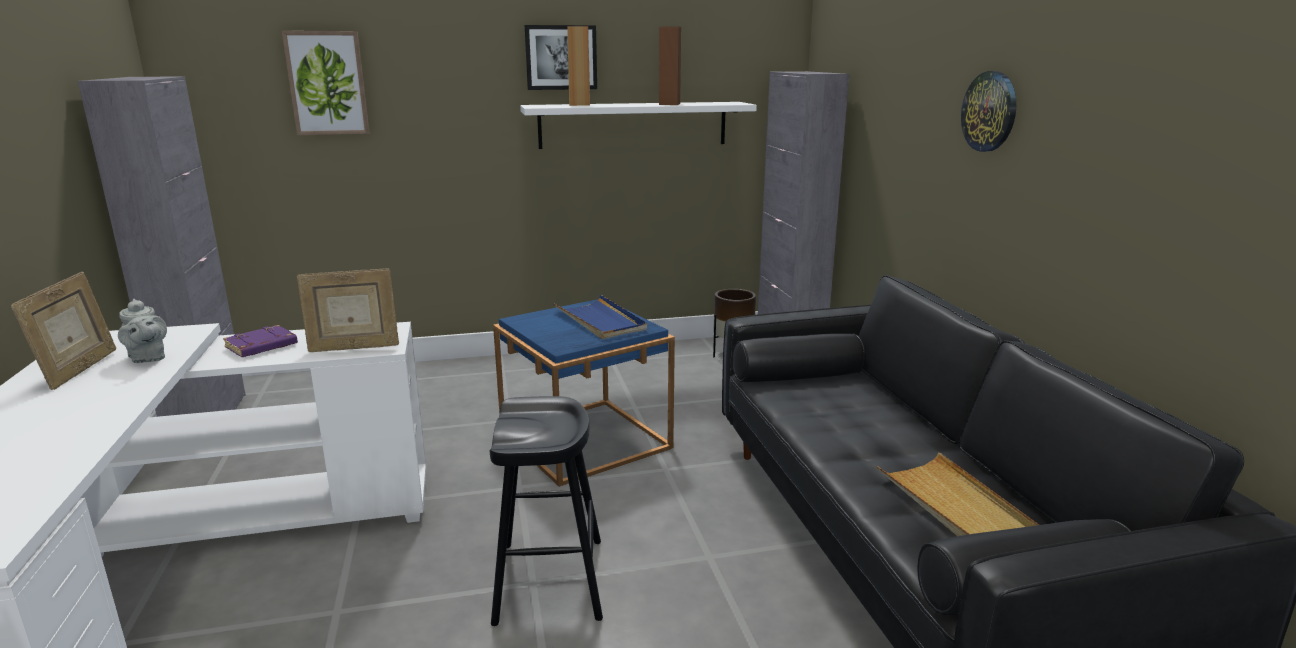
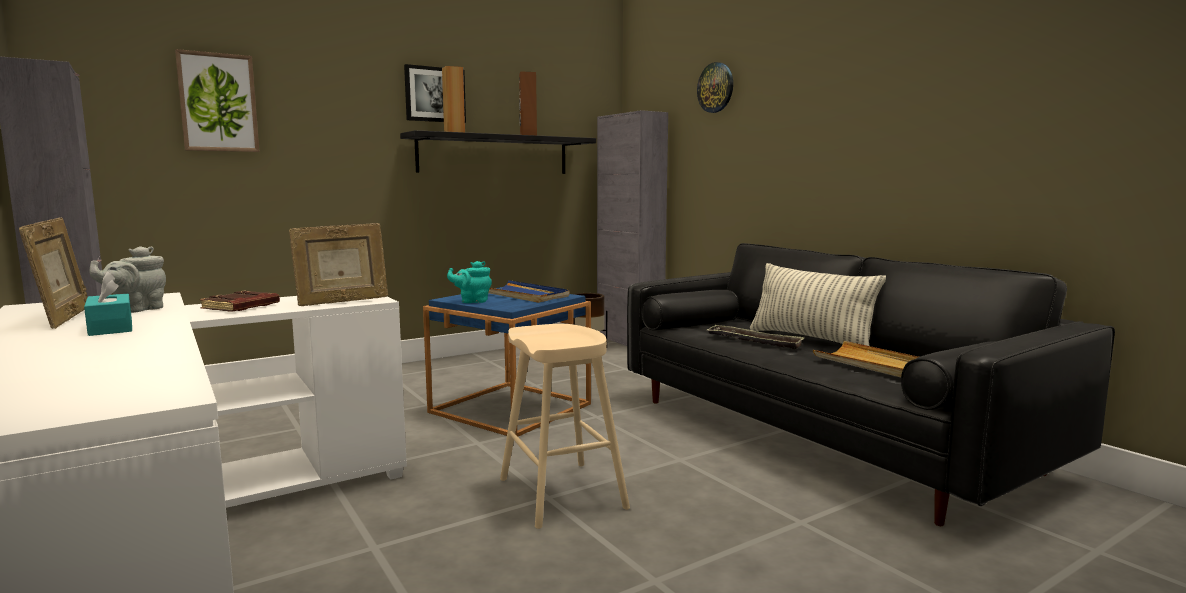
camera: 20 degrees left, 10 degrees down
grey teapot [118,299,167,363] -> grey teapot turned 90 degrees clockwise [89,246,166,313]
purple book [223,325,298,357] -> brown book [200,291,280,312]
black stool [490,396,603,626] -> beige stool [500,324,630,529]
white shelf [520,102,757,149] -> black shelf [400,130,596,174]
wall clock [961,71,1016,152] -> wall clock moved to [697,62,733,113]
none -> turquoise tissue box [84,271,132,336]
none -> turquoise teapot [447,261,492,303]
none -> tray [706,325,805,350]
none -> pillow [750,263,886,346]

